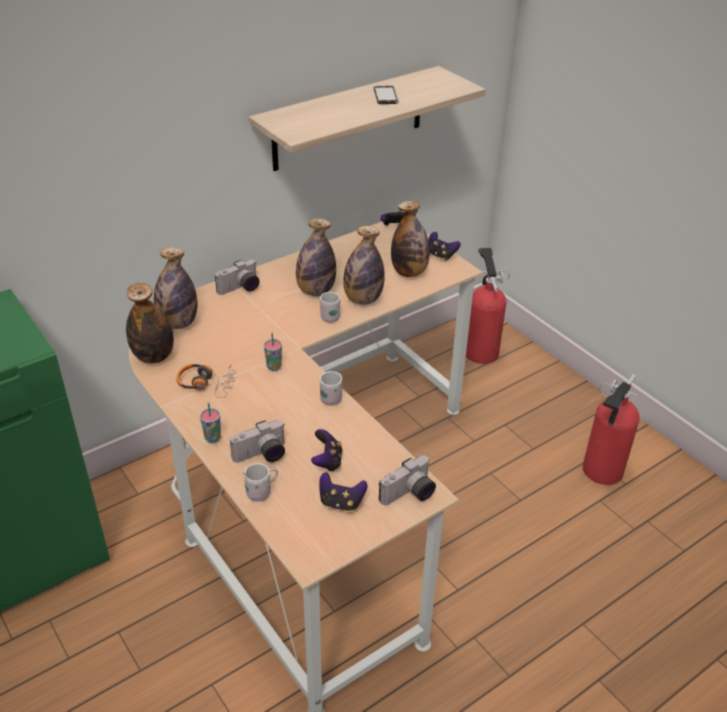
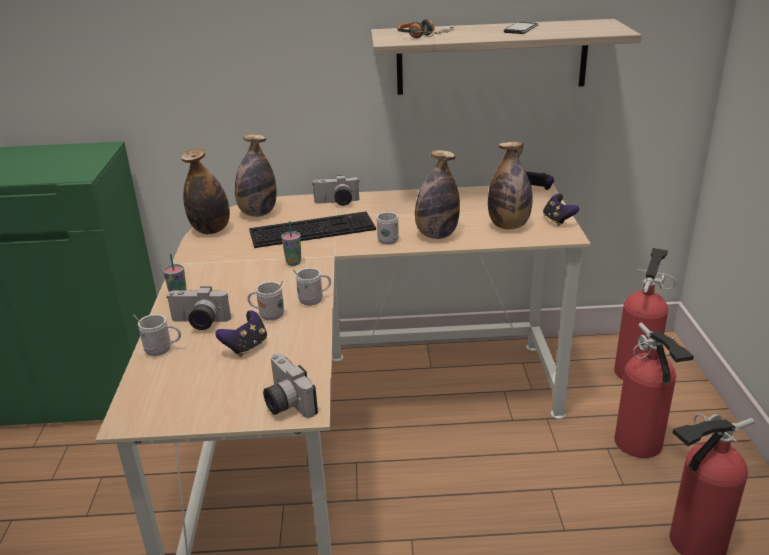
camera: 35 degrees right, 10 degrees down
headphones [176,364,236,398] -> headphones moved to [397,19,455,38]
bottle [296,218,336,296] -> none
game controller [319,472,368,512] -> none
camera [379,455,436,505] -> camera turned 60 degrees clockwise [263,353,318,418]
none -> white mug [247,281,284,321]
none -> keyboard [249,212,376,248]
none -> fire extinguisher [614,323,694,458]

